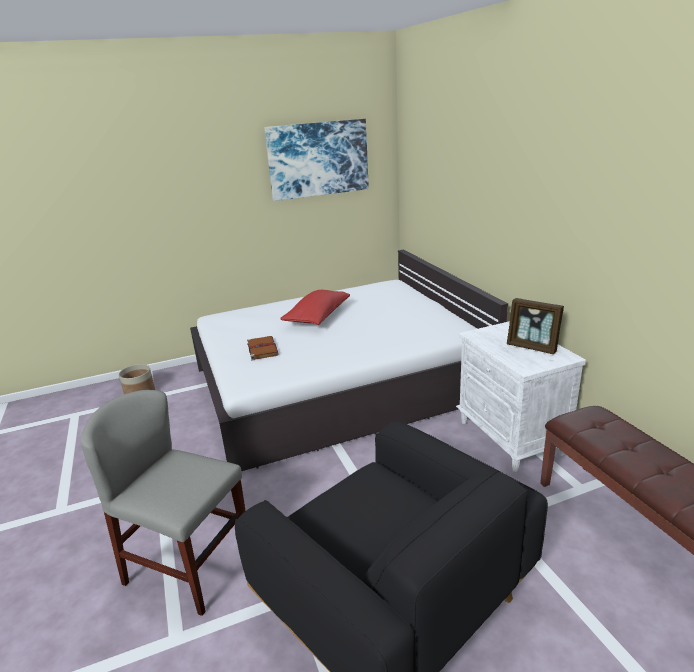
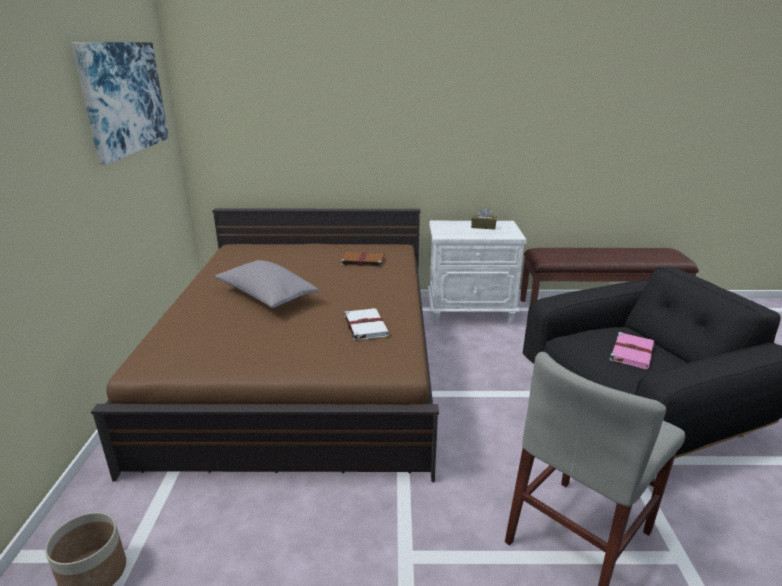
camera: 70 degrees left, 0 degrees up
white bed [190,249,508,471] -> brown bed [91,209,439,482]
brown book [247,336,279,360] -> brown book moved to [339,252,384,267]
red pillow [280,290,350,325] -> grey pillow [215,260,319,308]
picture frame [507,298,564,354] -> brown tissue box [471,207,497,230]
none -> white book [344,308,389,341]
none -> pink book [609,332,655,369]

